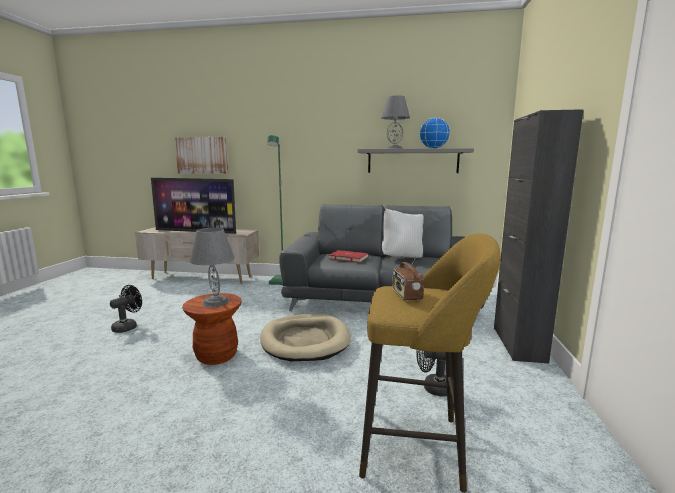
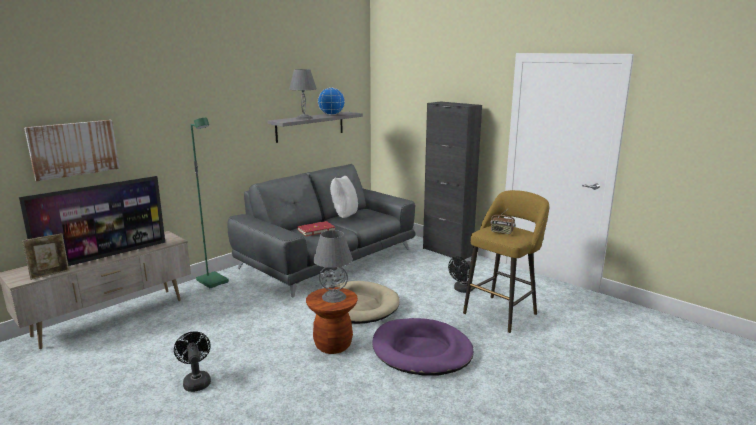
camera: 55 degrees left, 5 degrees up
none -> picture frame [22,233,69,280]
none -> purple dog bed [372,318,474,376]

